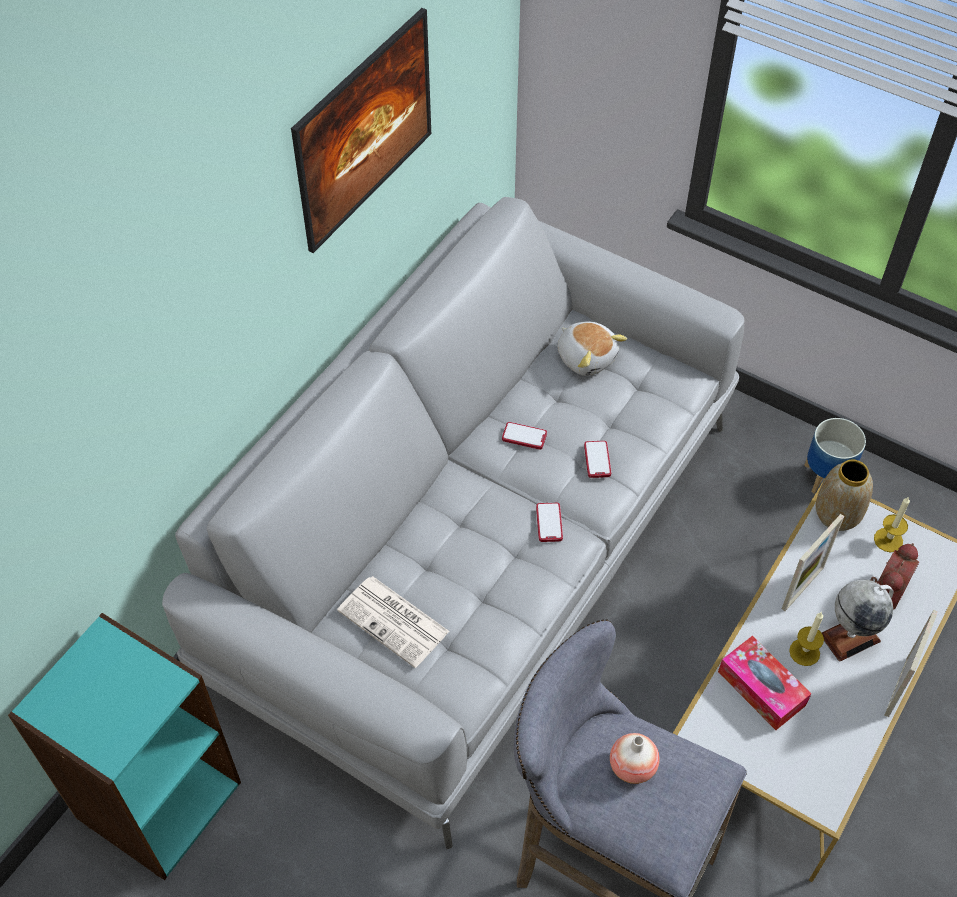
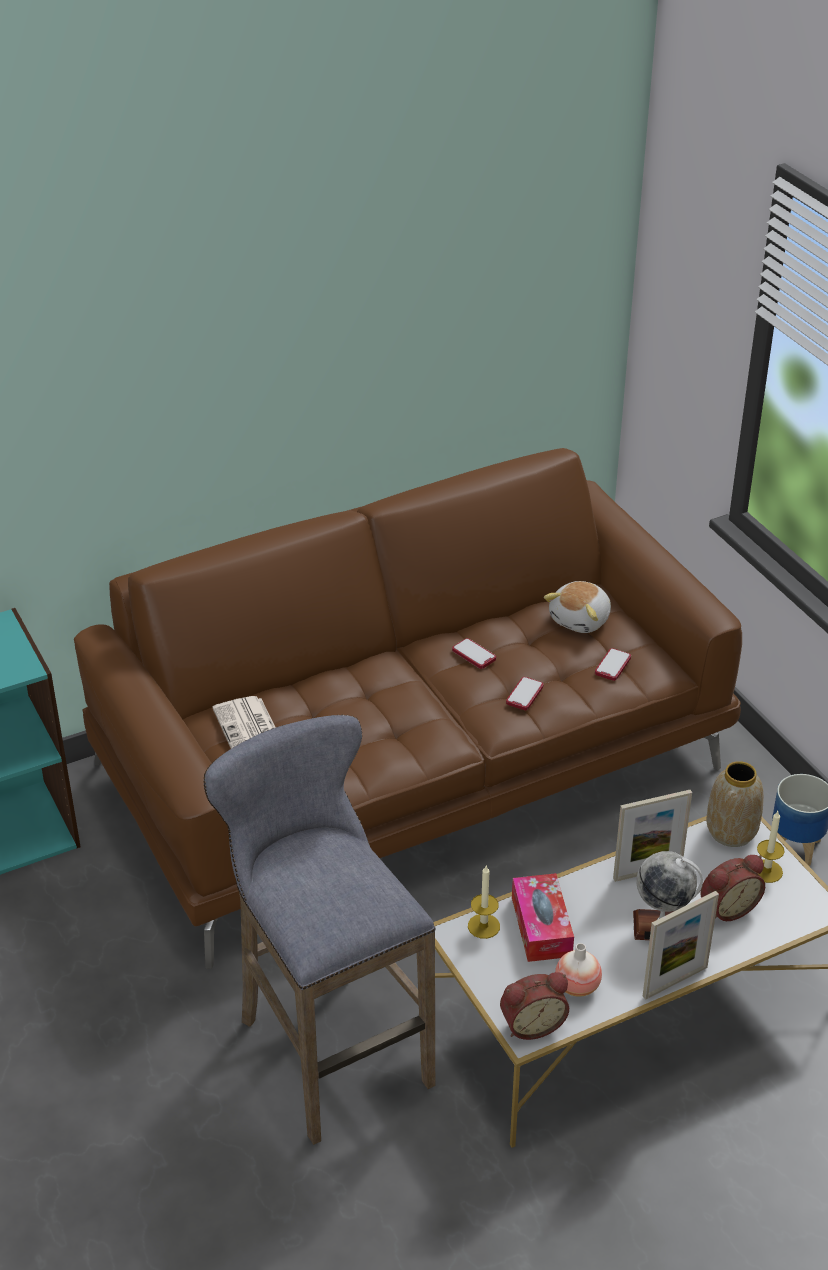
camera: 30 degrees right, 15 degrees down
grey sofa [162,197,745,849] -> brown sofa [74,448,742,969]
picture [291,8,431,253] -> none
phone [536,503,563,542] -> phone moved to [595,648,631,681]
plush toy [557,321,627,376] -> plush toy turned 45 degrees clockwise [544,581,611,633]
vase [610,733,660,784] -> vase moved to [555,943,602,997]
candle [789,612,824,666] -> candle moved to [468,866,500,939]
none -> alarm clock [500,972,569,1040]

